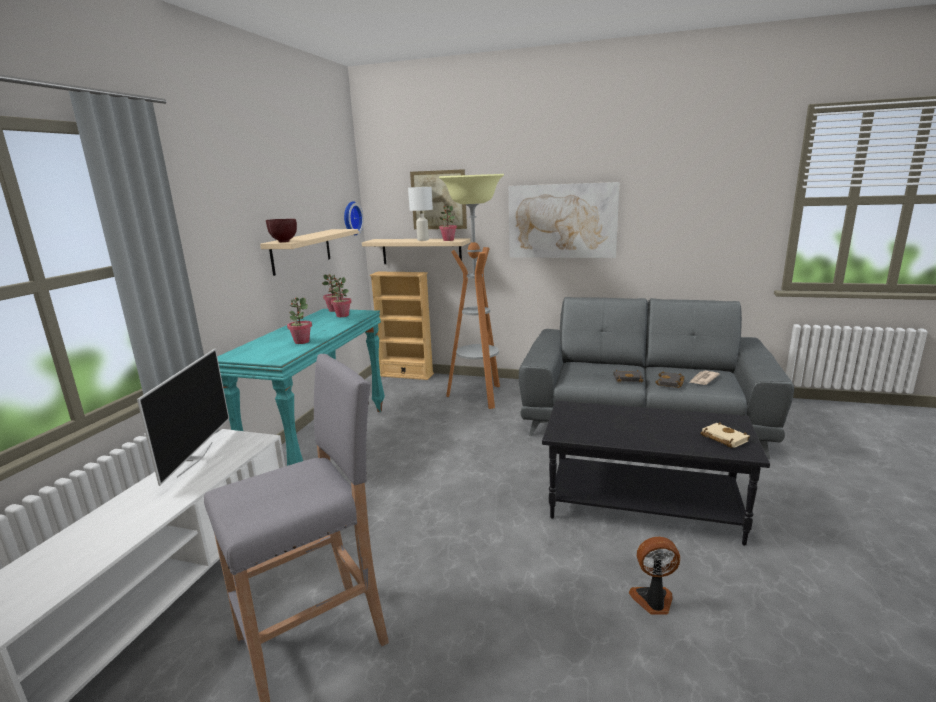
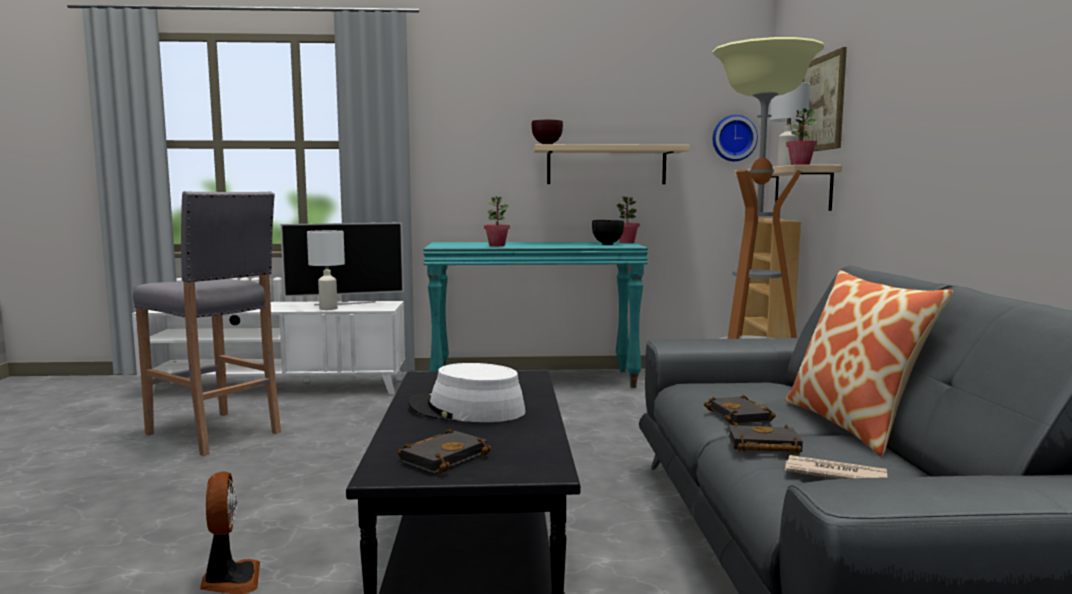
camera: 70 degrees right, 10 degrees down
potted plant [330,277,351,317] -> black bowl [592,220,624,245]
picture [509,182,619,258] -> none
beige book [701,422,750,448] -> black book [397,429,491,474]
none -> white table lamp [307,230,345,310]
none -> white hat [408,363,526,422]
none -> pillow [785,270,953,456]

